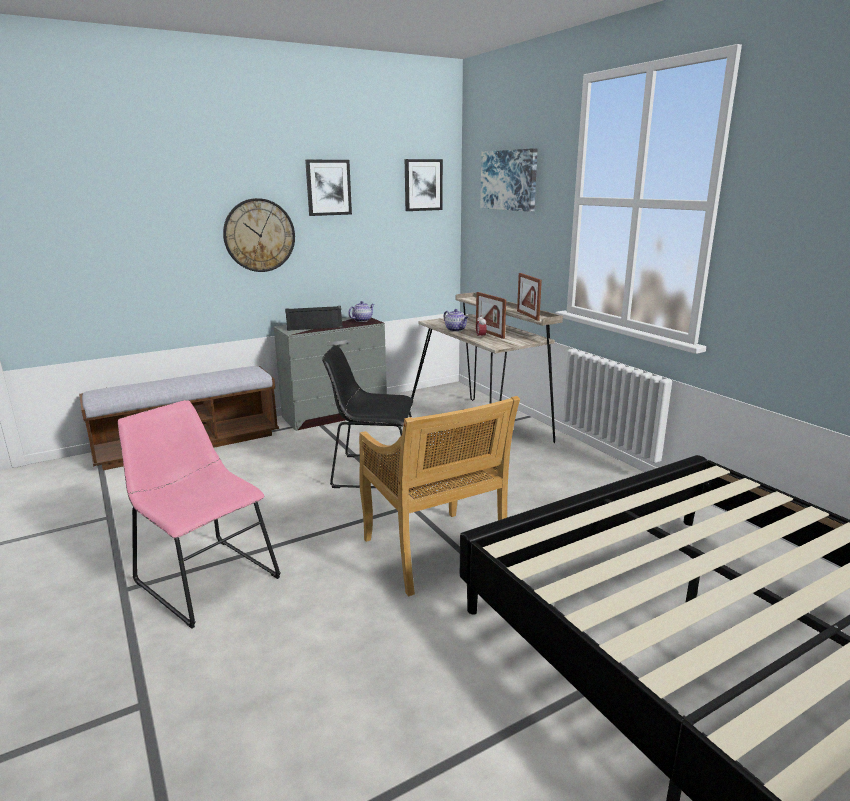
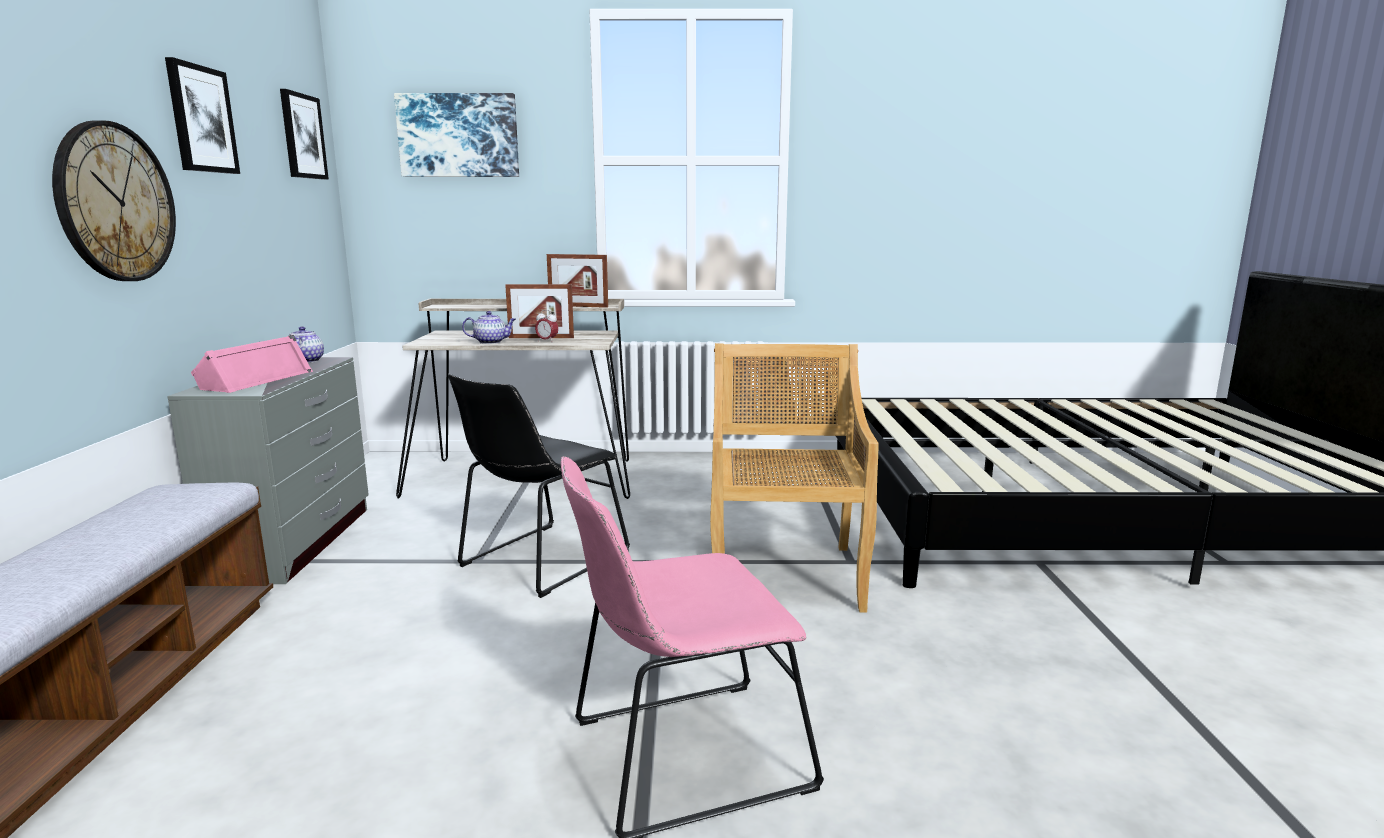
camera: 60 degrees left, 5 degrees down
black speaker [285,306,343,331] -> pink speaker [191,335,313,393]
beige chair [359,396,520,596] -> beige chair turned 90 degrees counterclockwise [710,343,879,613]

